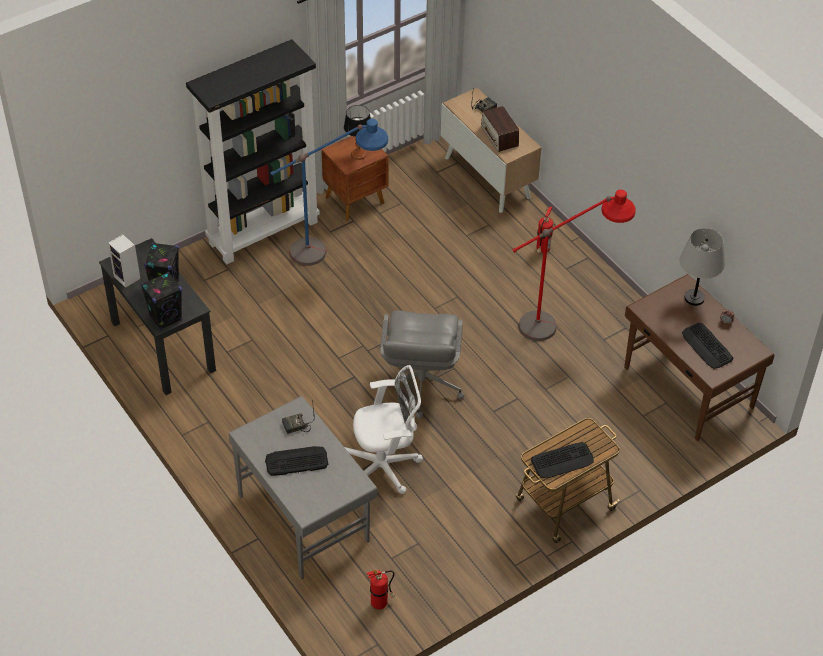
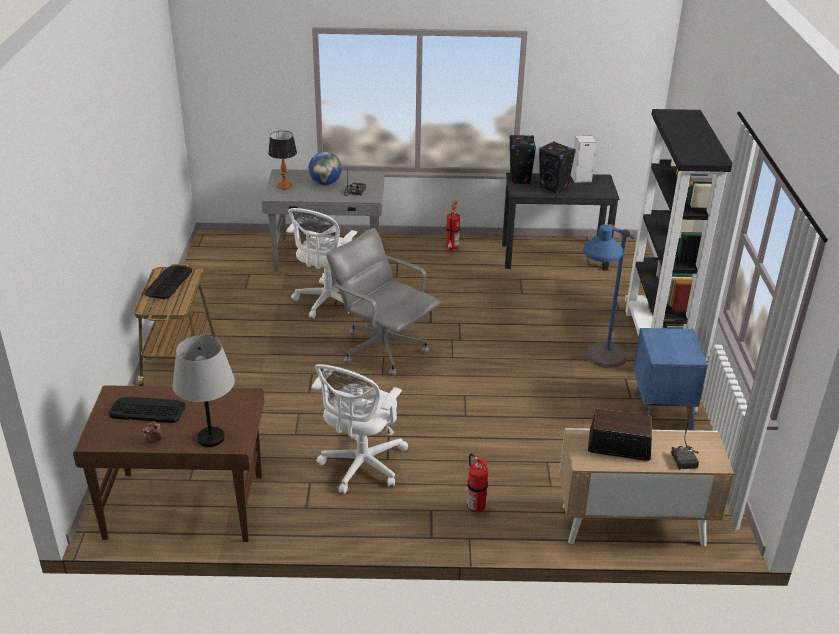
camera: 125 degrees right, 15 degrees down
keyboard [265,446,328,476] -> globe [309,152,342,185]
brown nightstand [321,136,389,221] -> blue nightstand [633,328,708,430]
table lamp [344,105,371,160] -> table lamp moved to [268,131,297,190]
fire extinguisher [367,570,396,610] -> fire extinguisher moved to [446,201,460,250]
red floor lamp [512,190,636,341] -> white office chair [312,364,408,494]

